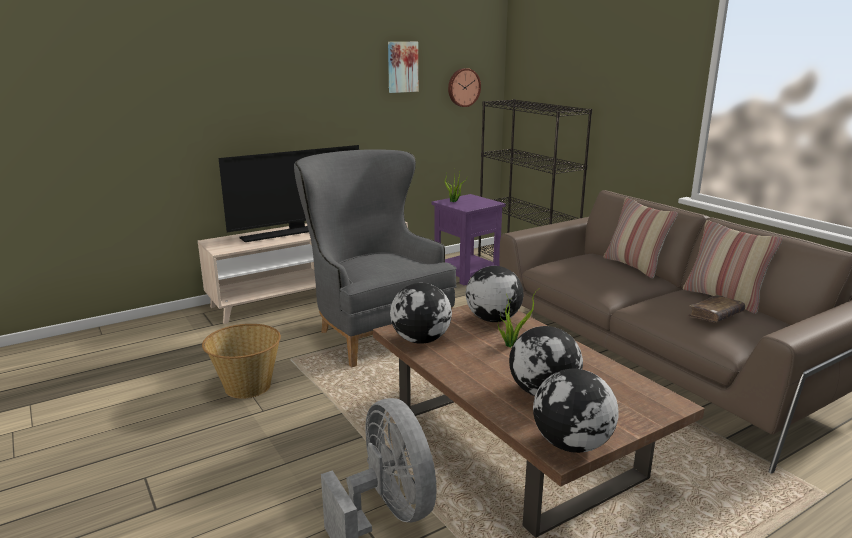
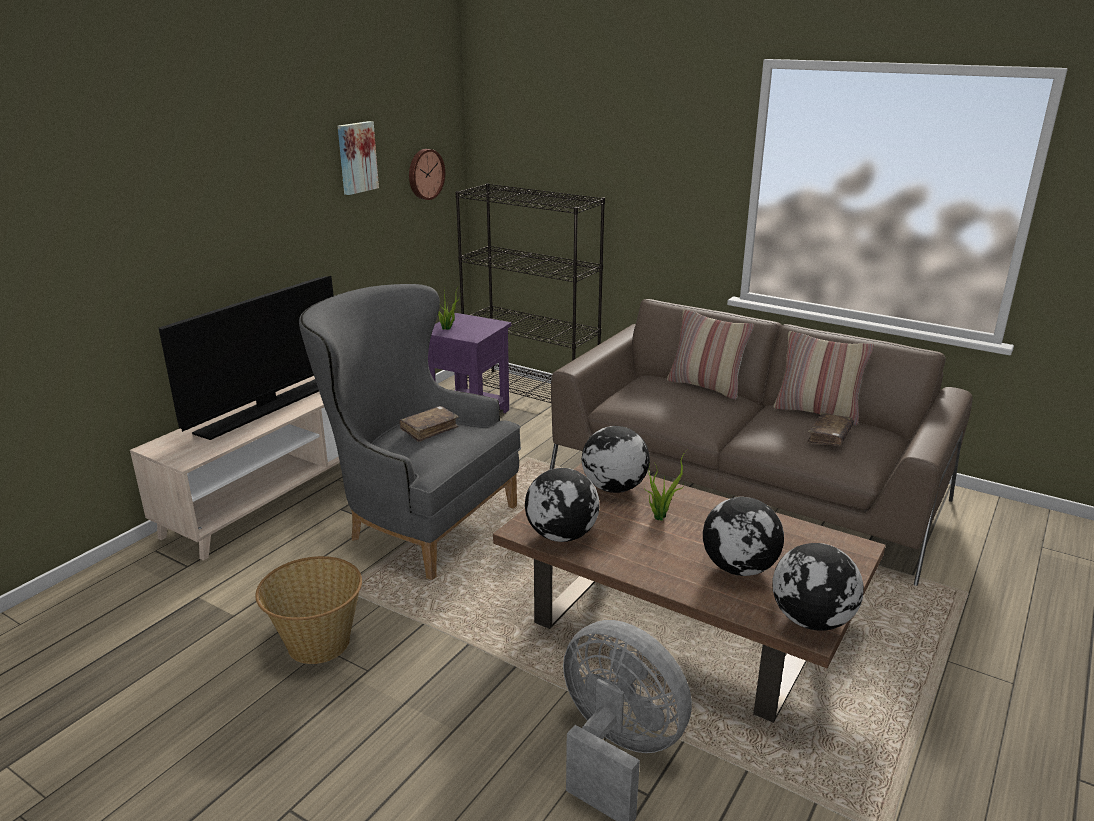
camera: 25 degrees left, 5 degrees up
none -> brown book [399,406,459,442]

